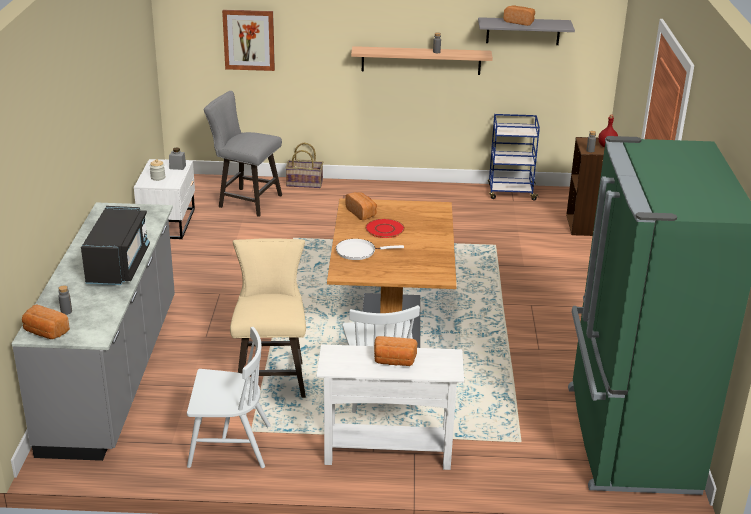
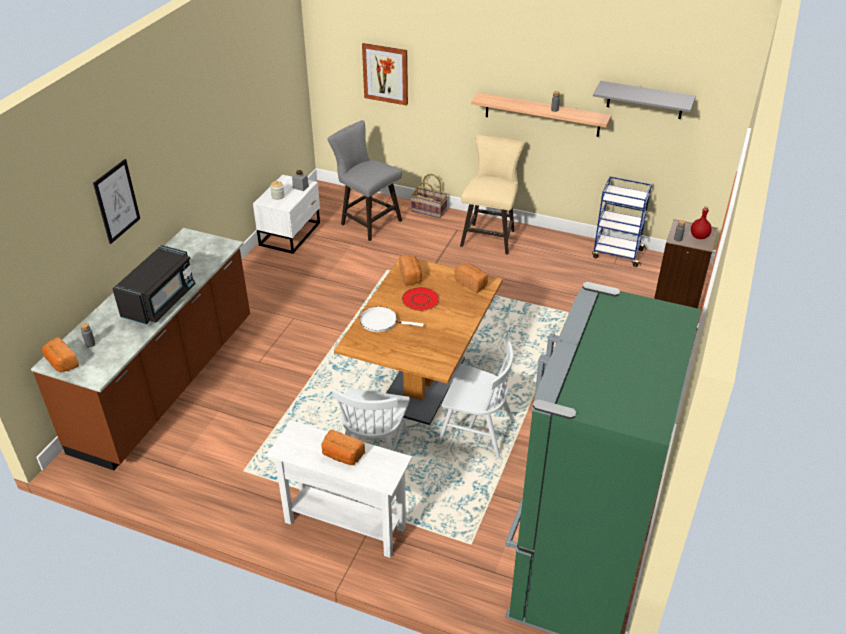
camera: 20 degrees right, 10 degrees up
grey counter [12,202,175,461] -> brown counter [31,228,250,470]
white chair [187,327,271,468] -> white chair moved to [438,342,514,458]
beige stool [230,238,306,398] -> beige stool moved to [460,135,526,254]
bread [503,5,535,26] -> bread moved to [454,263,488,293]
none -> picture [93,159,140,244]

